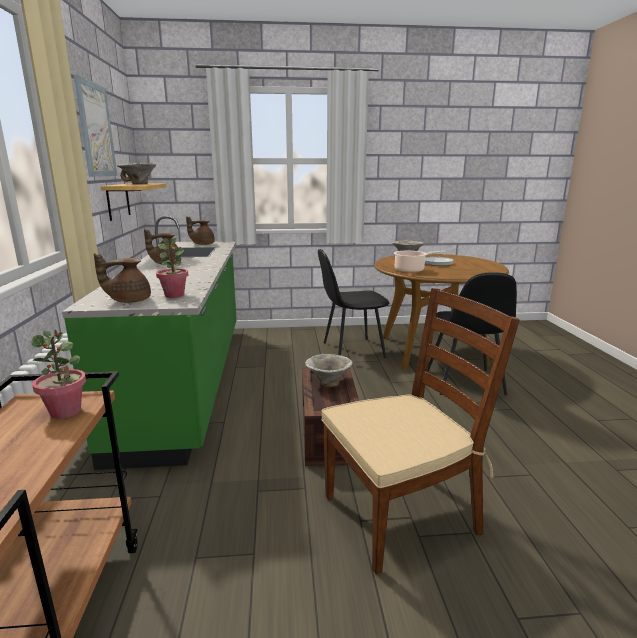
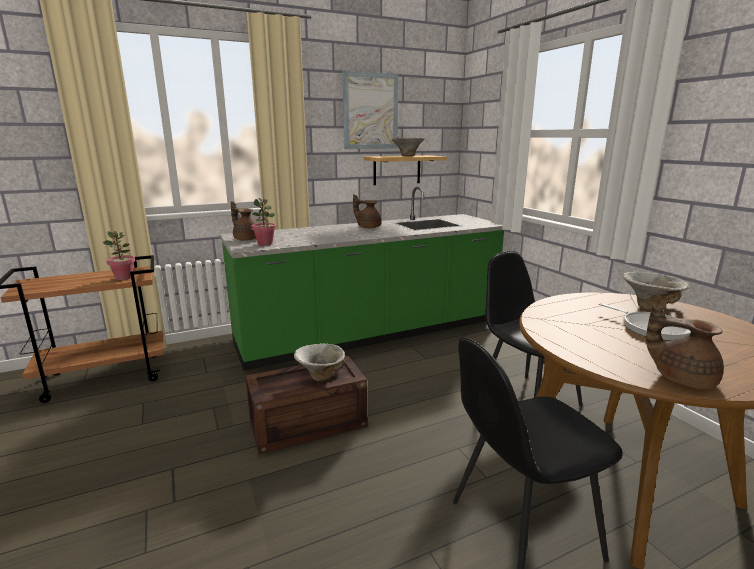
camera: 70 degrees right, 0 degrees up
brown teapot [186,216,215,245] -> brown teapot moved to [646,303,724,389]
brown chair [321,288,520,574] -> none
cooking pot [394,251,446,273] -> none

